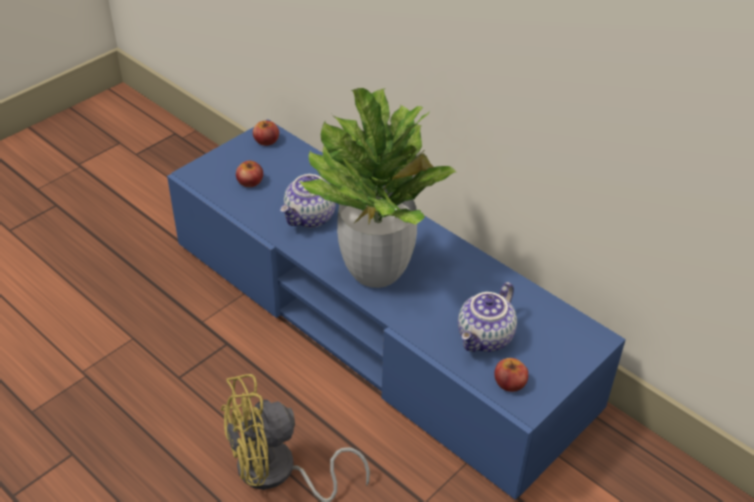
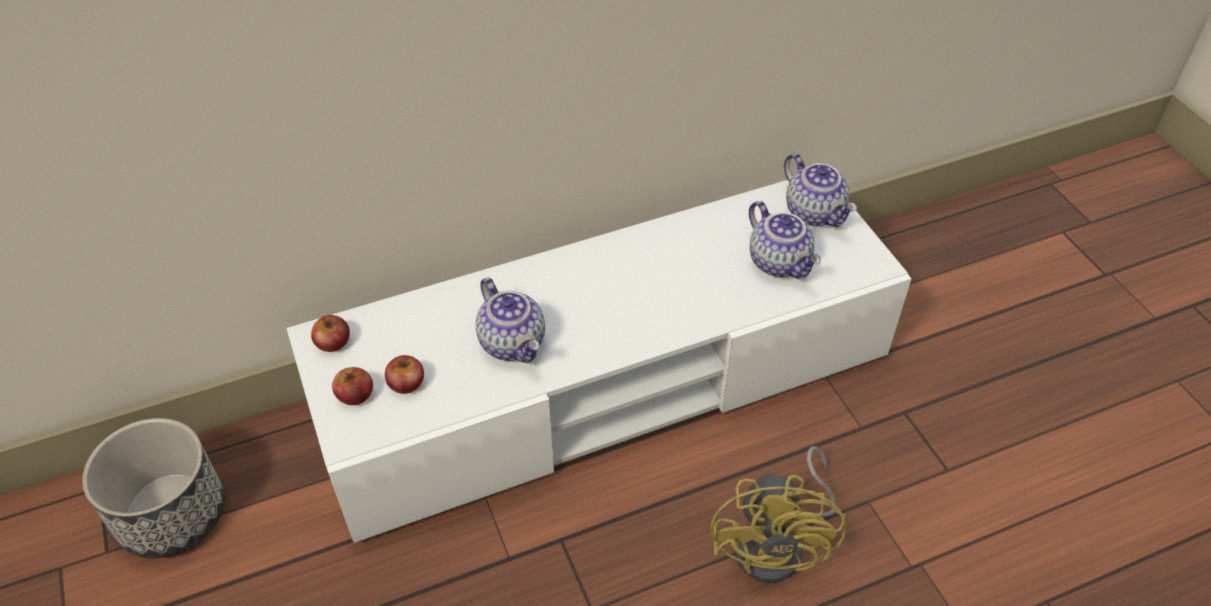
camera: 65 degrees left, 5 degrees up
blue tv stand [167,119,626,500] -> white tv stand [286,180,912,543]
potted plant [299,88,457,288] -> none
apple [494,358,528,392] -> apple moved to [332,367,373,405]
none -> planter [82,418,225,558]
none -> teapot [784,153,857,227]

